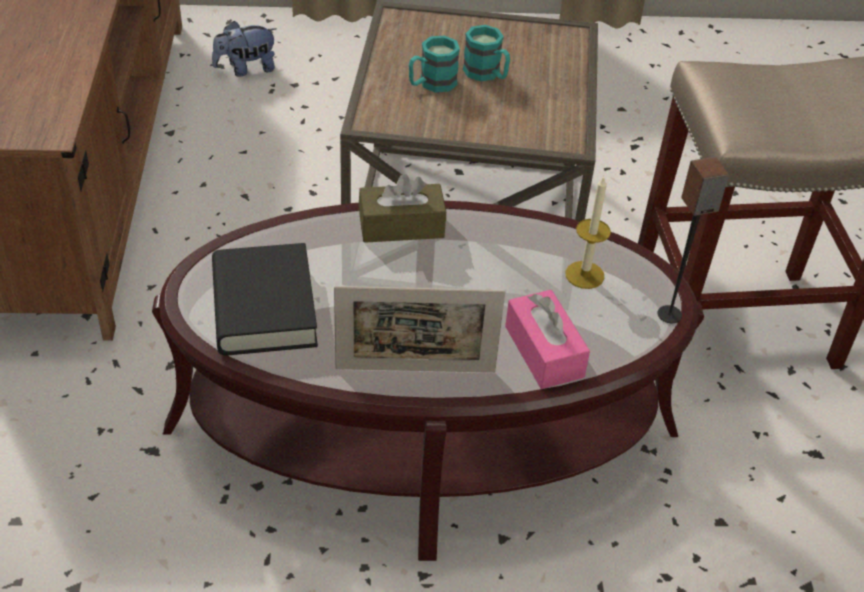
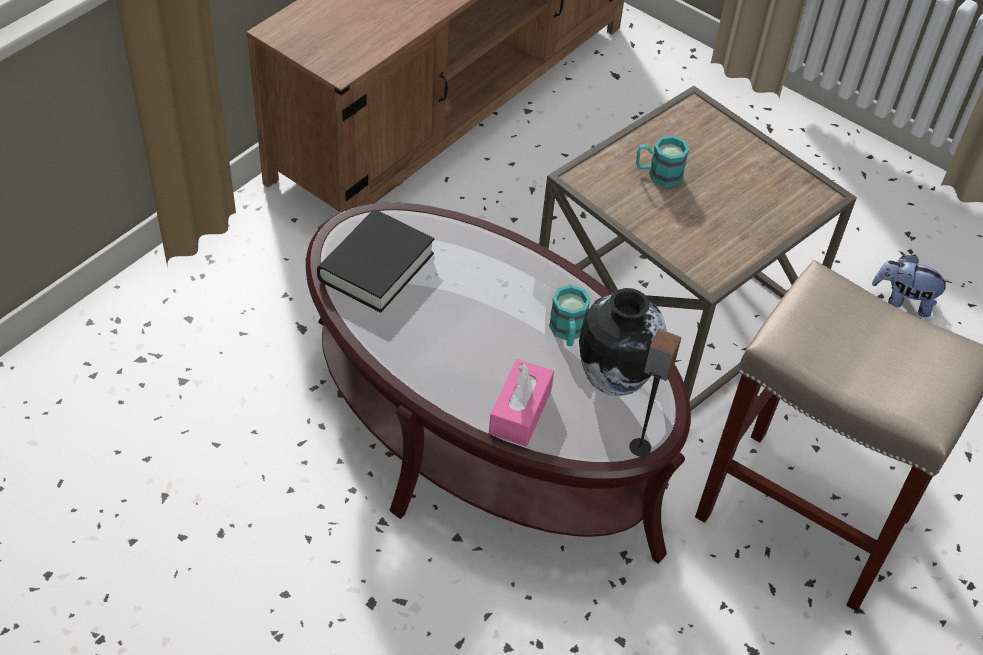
camera: 40 degrees right, 5 degrees up
plush toy [212,21,277,77] -> plush toy moved to [872,255,952,317]
picture frame [334,286,505,373] -> none
brown tissue box [359,174,446,243] -> none
turquoise mug [463,25,510,81] -> turquoise mug moved to [549,285,591,346]
candle [565,177,611,289] -> vase [579,288,666,396]

